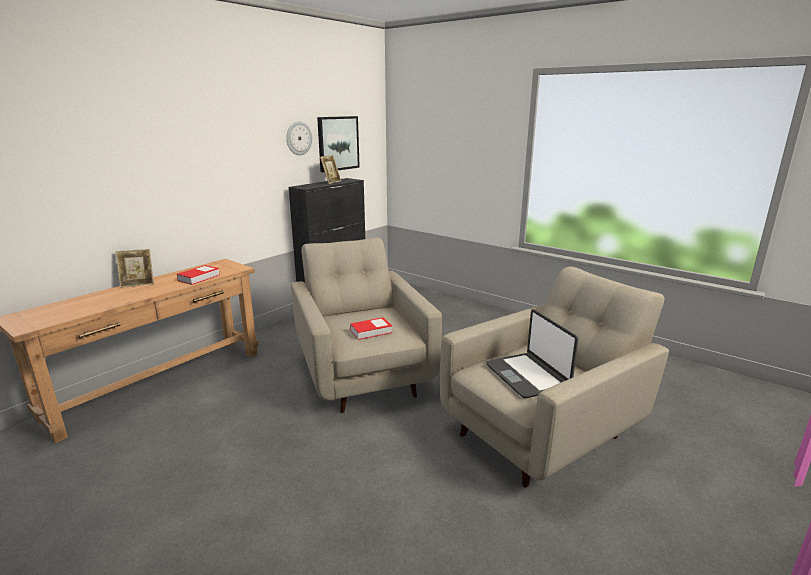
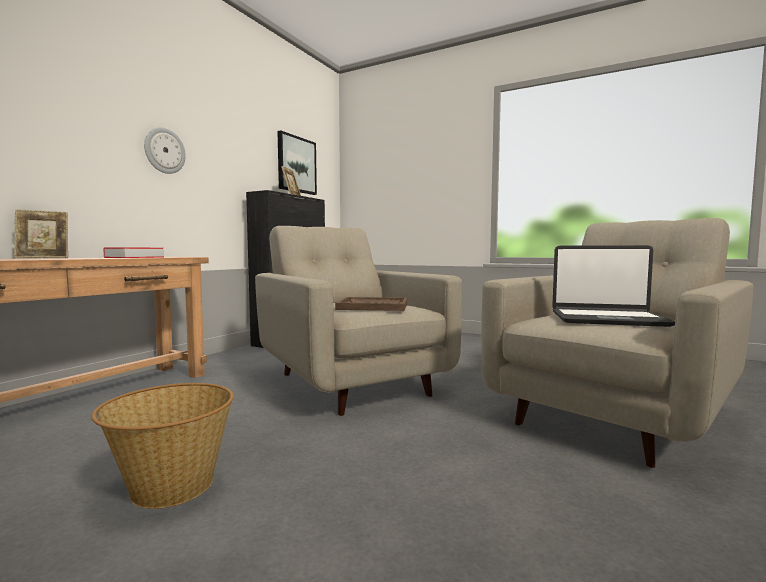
camera: 10 degrees left, 15 degrees down
wall clock [286,121,312,155] -> wall clock moved to [144,127,186,174]
book [350,317,392,340] -> brown tray [335,297,407,311]
laptop [486,309,579,398] -> laptop turned 45 degrees counterclockwise [552,245,675,327]
none -> basket [91,383,234,509]

